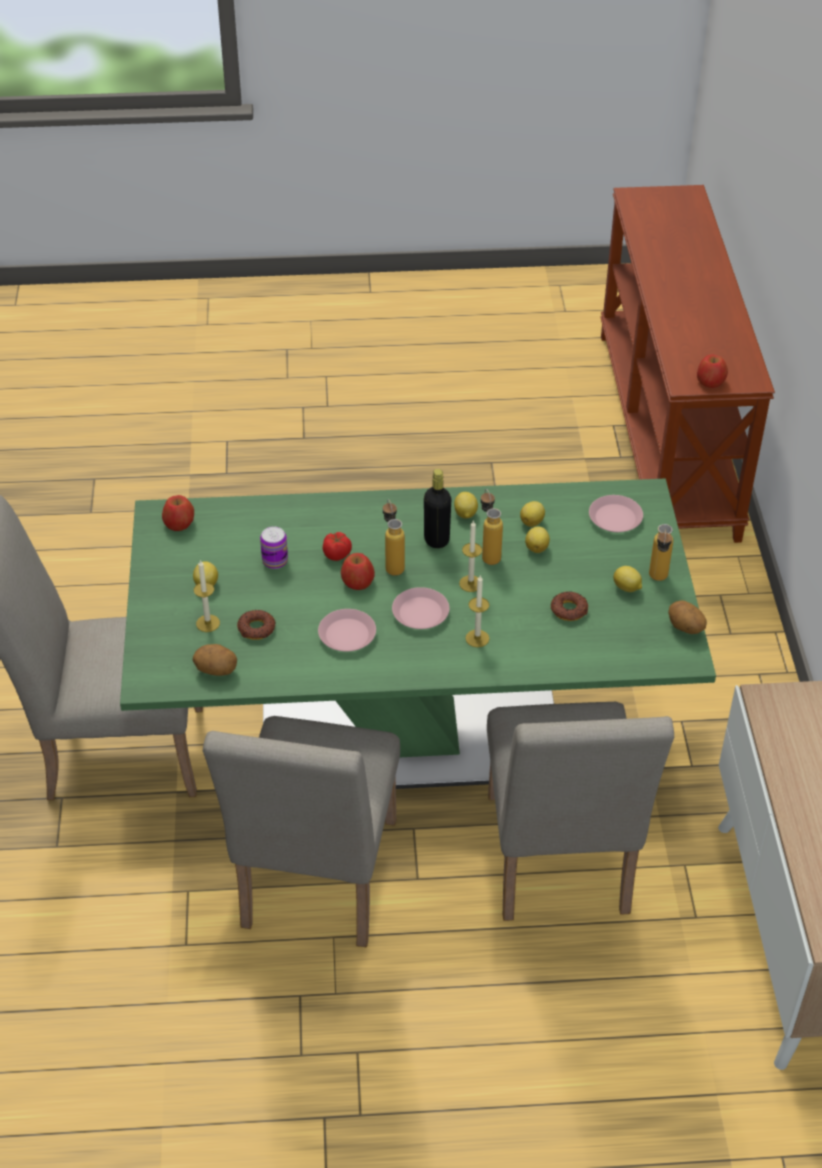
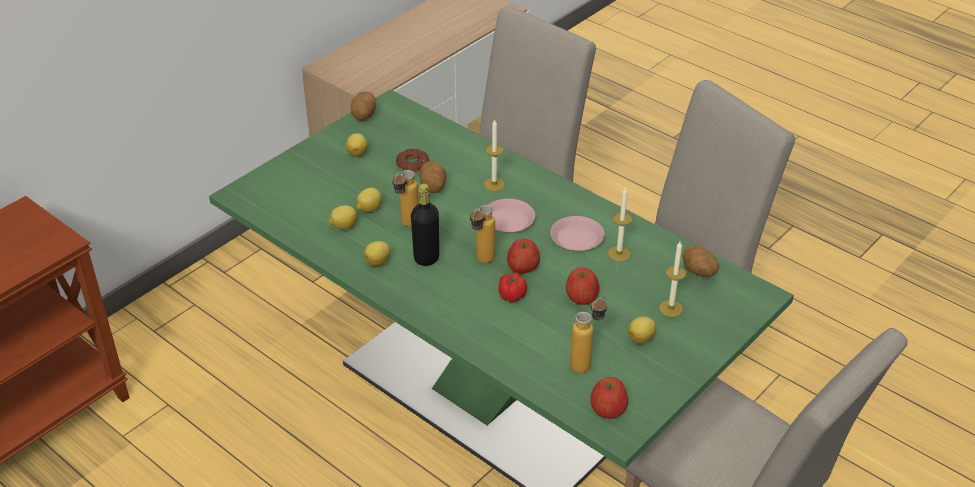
camera: 135 degrees left, 5 degrees down
donut [237,610,276,640] -> none
can [260,527,288,569] -> none
candle [459,520,483,592] -> candle moved to [608,188,632,261]
pink plate [589,495,643,532] -> none
bottle [649,524,673,581] -> bottle moved to [570,297,607,373]
apple [697,355,728,388] -> apple moved to [566,267,600,305]
none -> potato [419,161,447,193]

